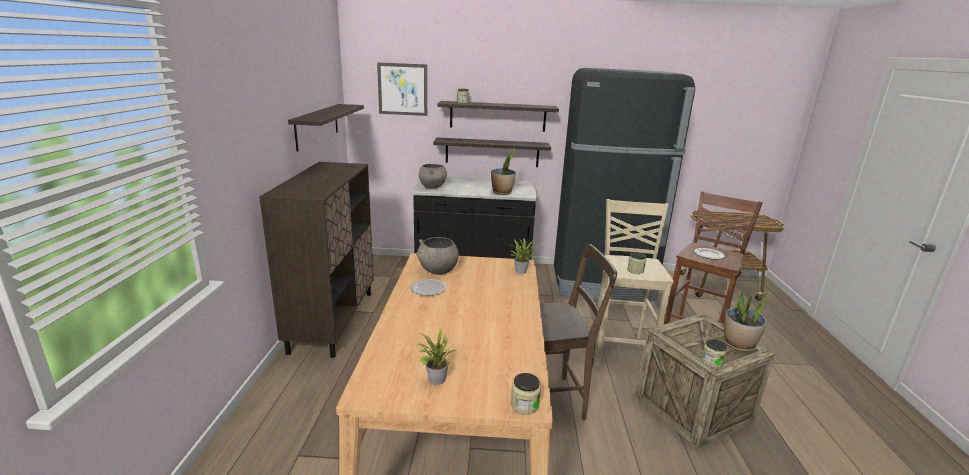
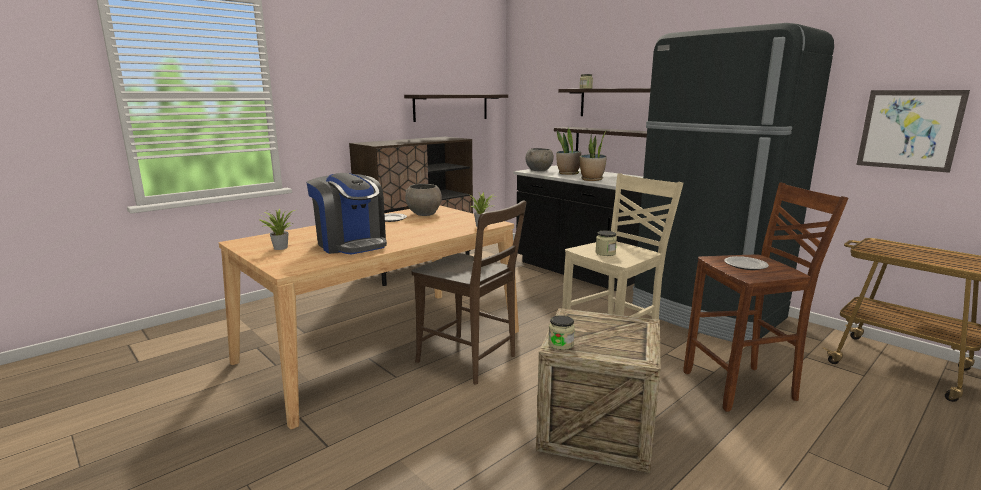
camera: 45 degrees right, 5 degrees down
picture [377,62,427,116] -> picture moved to [857,90,970,173]
jar [511,373,541,415] -> none
potted plant [724,292,771,352] -> potted plant moved to [556,128,581,175]
none -> coffee machine [306,173,387,254]

